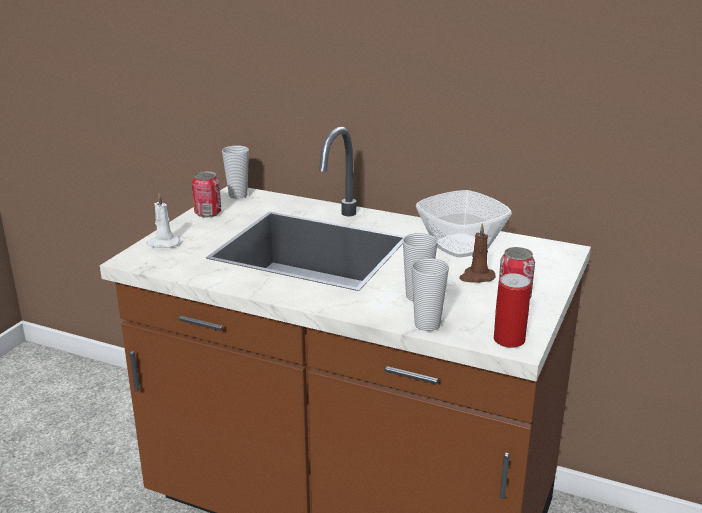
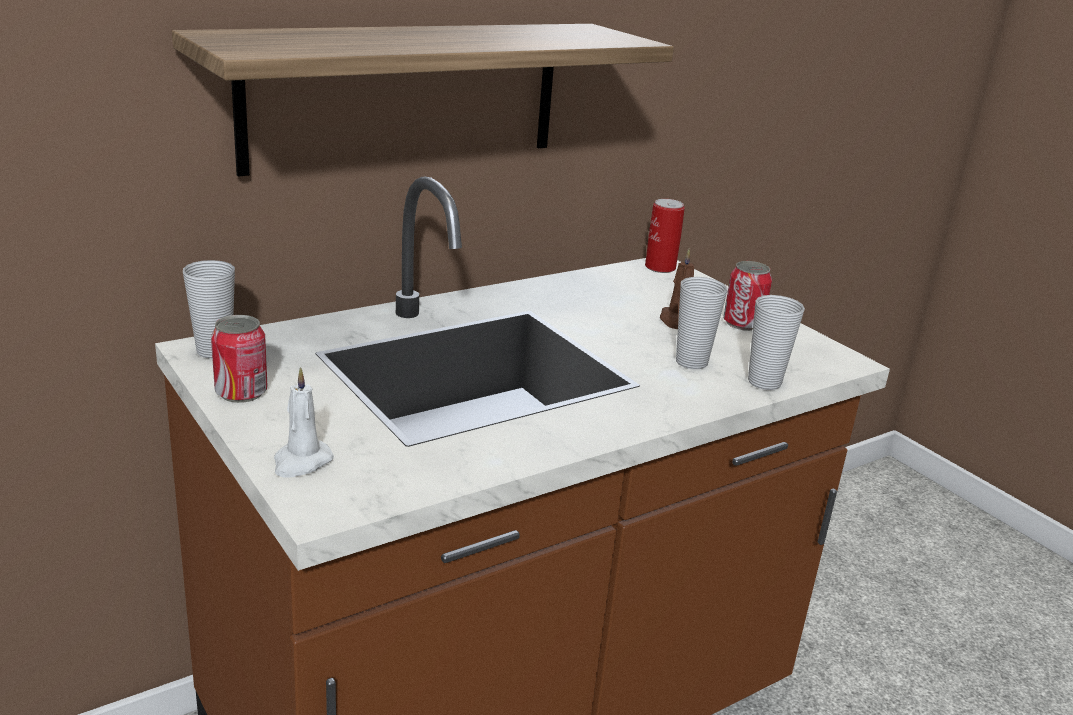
camera: 60 degrees left, 0 degrees up
bowl [416,190,512,257] -> none
can [494,273,531,348] -> can moved to [645,199,685,273]
none -> shelf [172,24,674,177]

